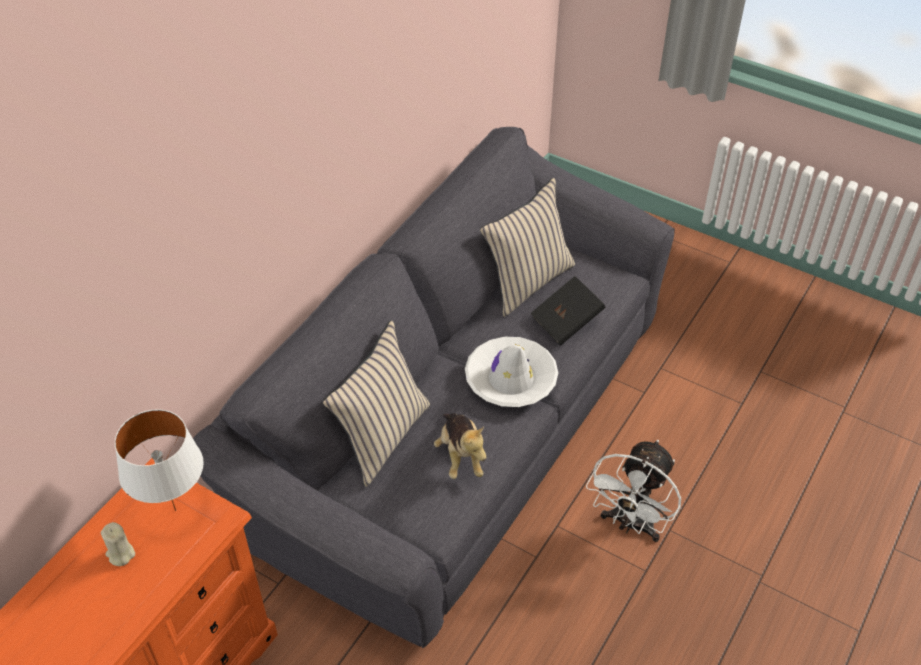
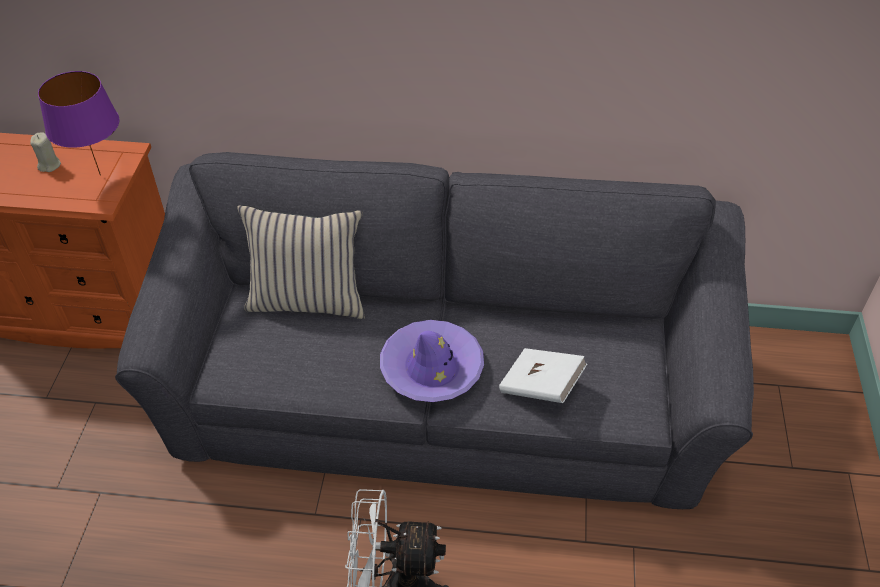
camera: 65 degrees right, 0 degrees up
white table lamp [115,409,204,511] -> purple table lamp [38,71,120,176]
plush toy [434,413,486,479] -> none
white hat [465,337,558,407] -> purple hat [380,320,484,402]
beige pillow [480,178,575,317] -> none
black book [530,276,606,346] -> white book [499,348,587,403]

